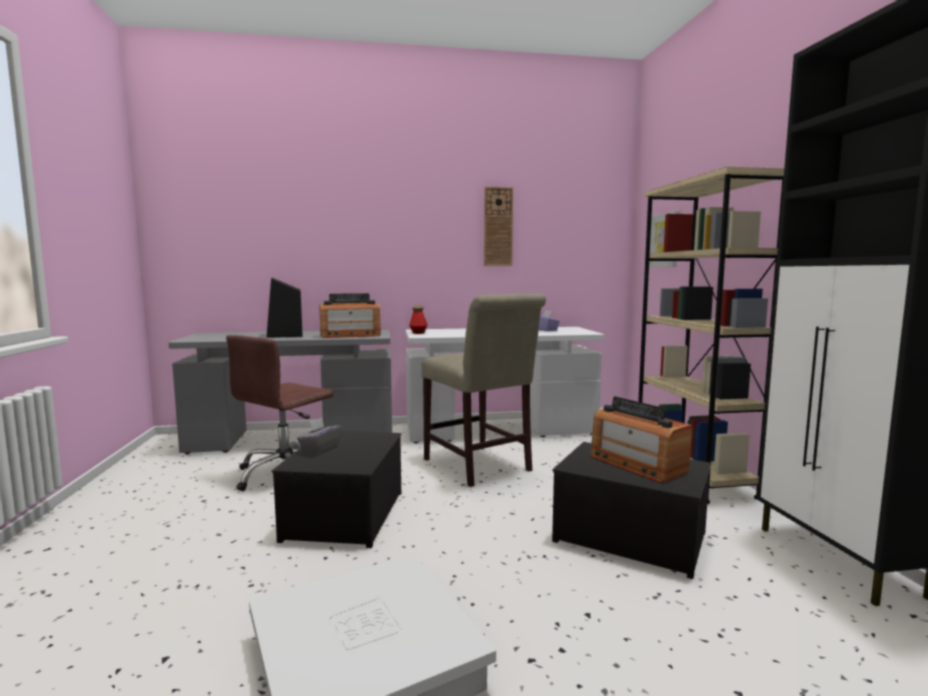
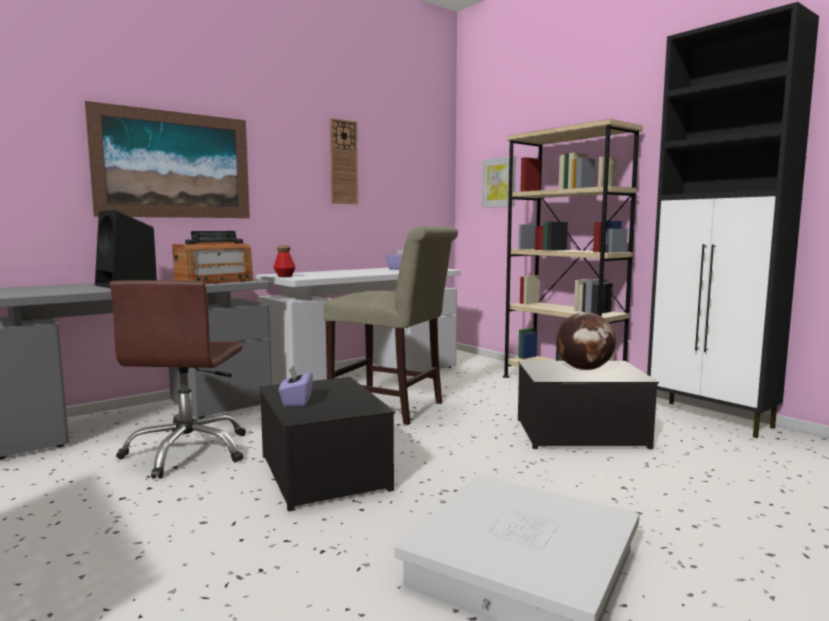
camera: 30 degrees left, 0 degrees up
grey tissue box [297,417,341,455] -> purple tissue box [279,365,313,406]
radio [591,396,692,483] -> globe [556,312,616,370]
none -> picture [85,101,250,218]

